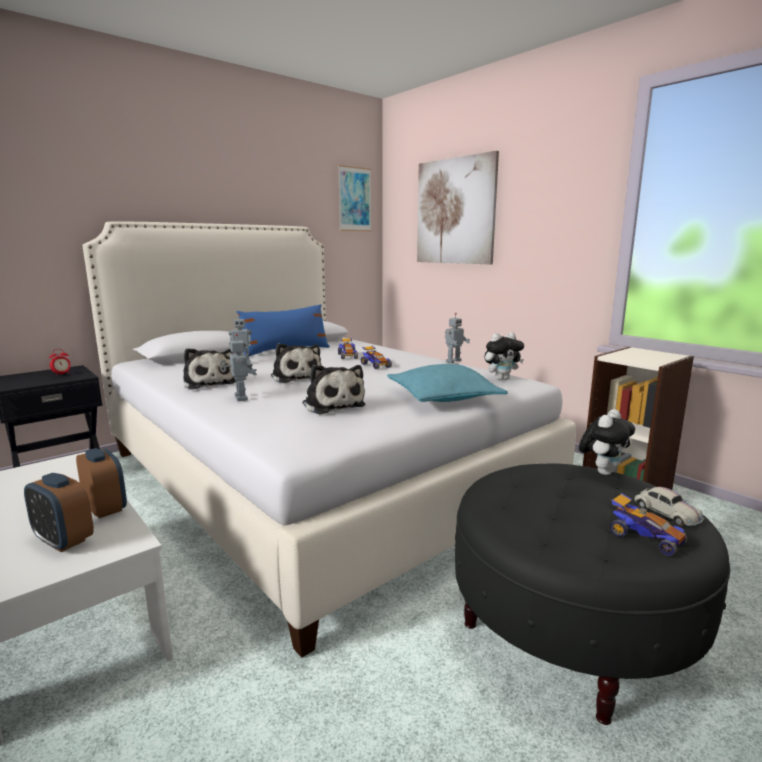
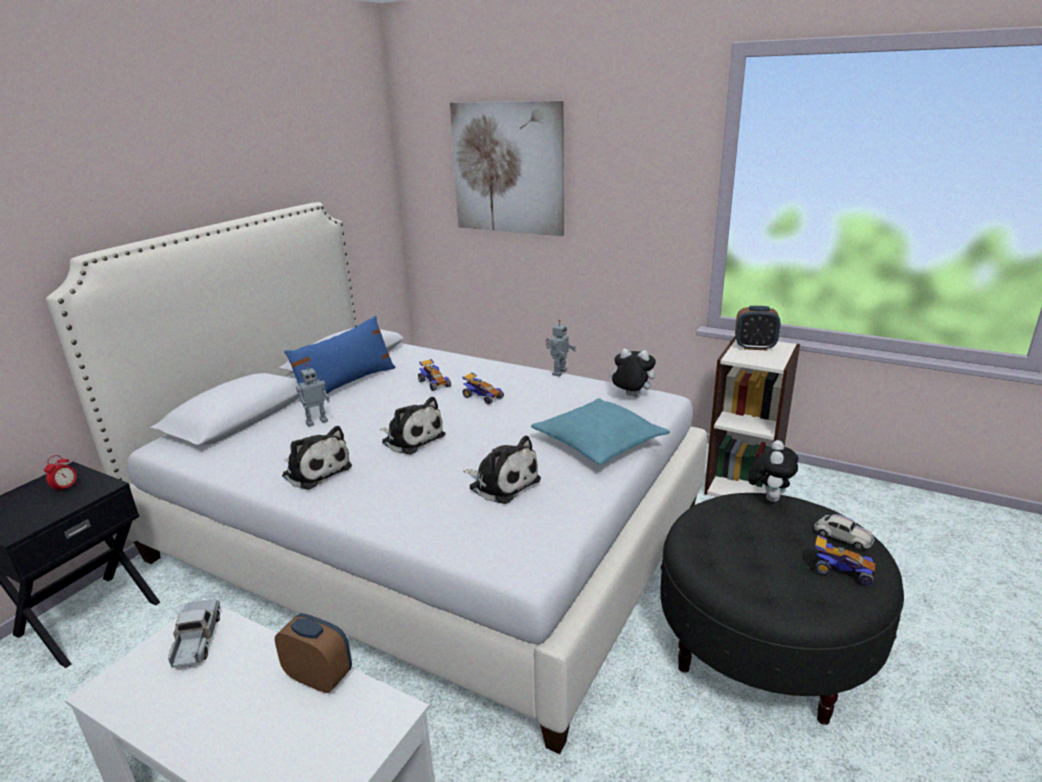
camera: 20 degrees left, 10 degrees up
alarm clock [24,473,94,552] -> alarm clock moved to [735,306,780,350]
toy robot [220,334,257,401] -> none
picture [338,165,371,231] -> none
plush toy [484,332,524,380] -> plush toy turned 120 degrees counterclockwise [608,349,656,397]
none -> toy truck [168,599,220,670]

